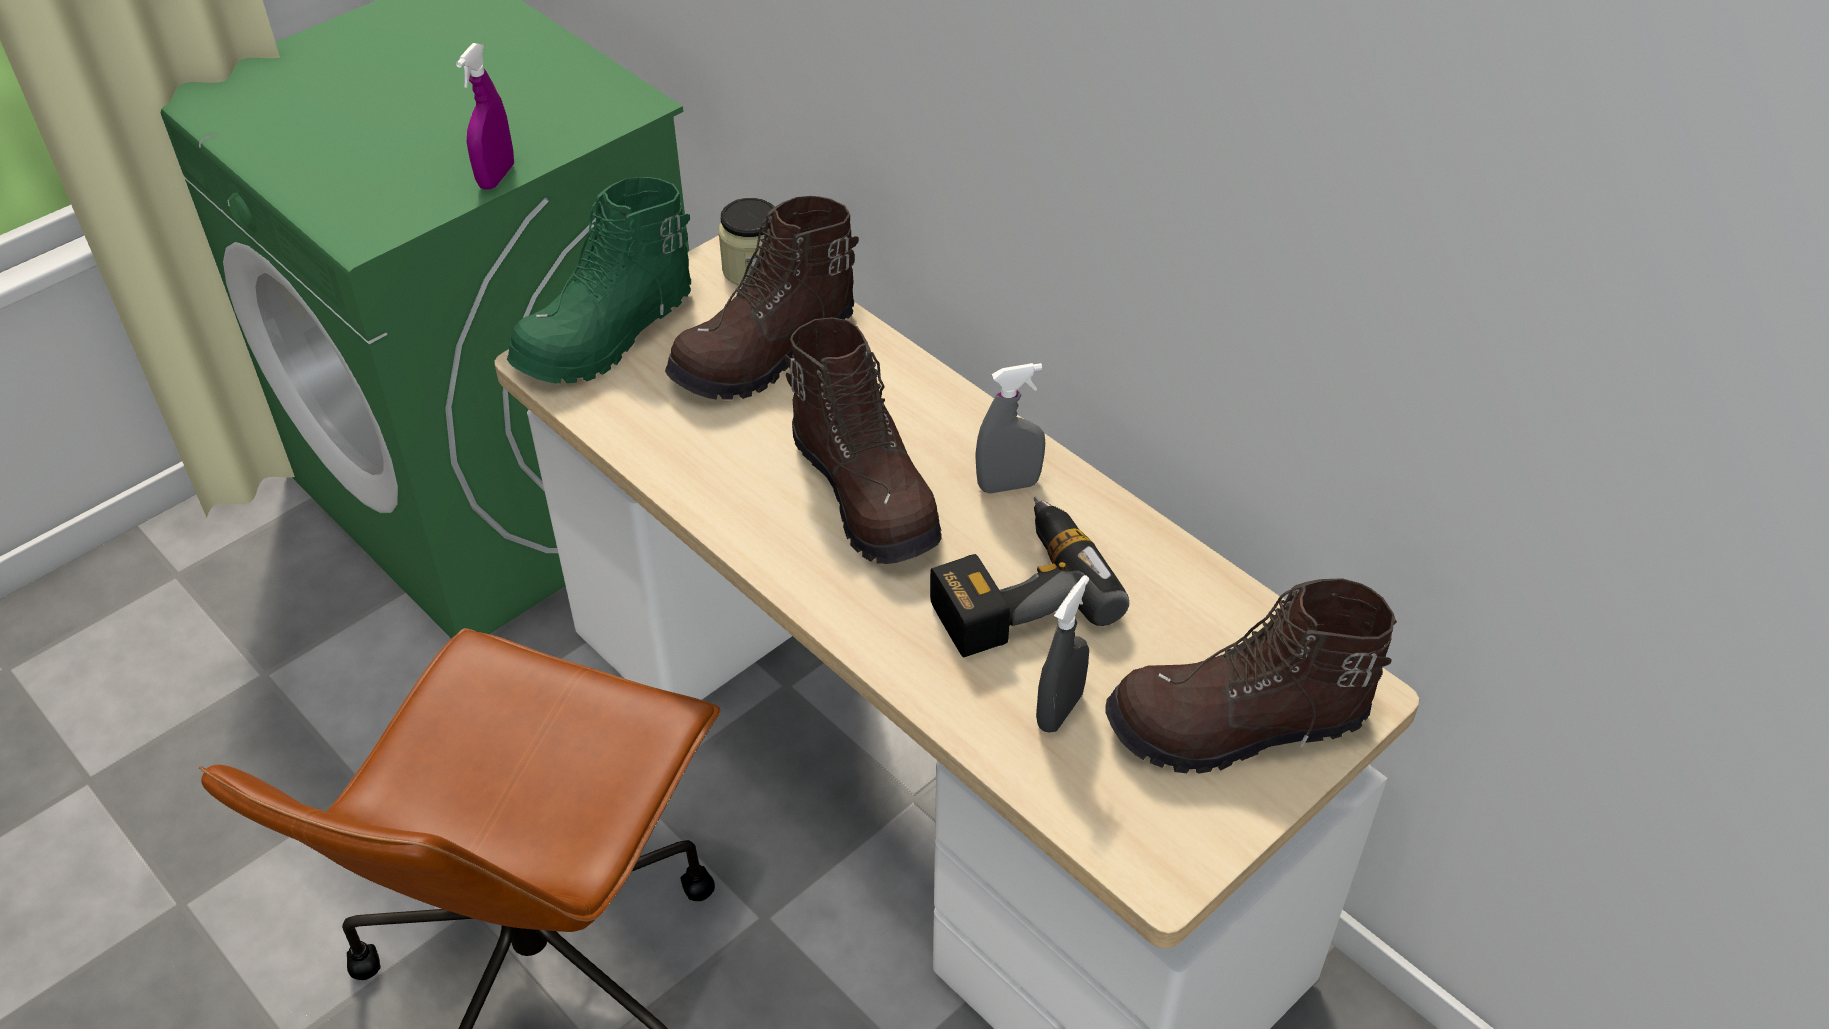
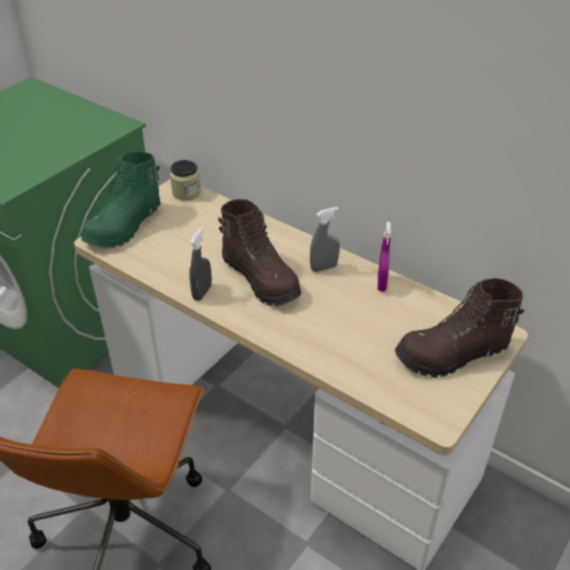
camera: 10 degrees left, 5 degrees down
purple spray bottle [456,43,514,190] -> purple spray bottle moved to [377,222,391,292]
brown boot [665,196,859,400] -> none
power drill [930,497,1129,658] -> none
grey spray bottle [1036,575,1090,733] -> grey spray bottle moved to [190,227,212,301]

